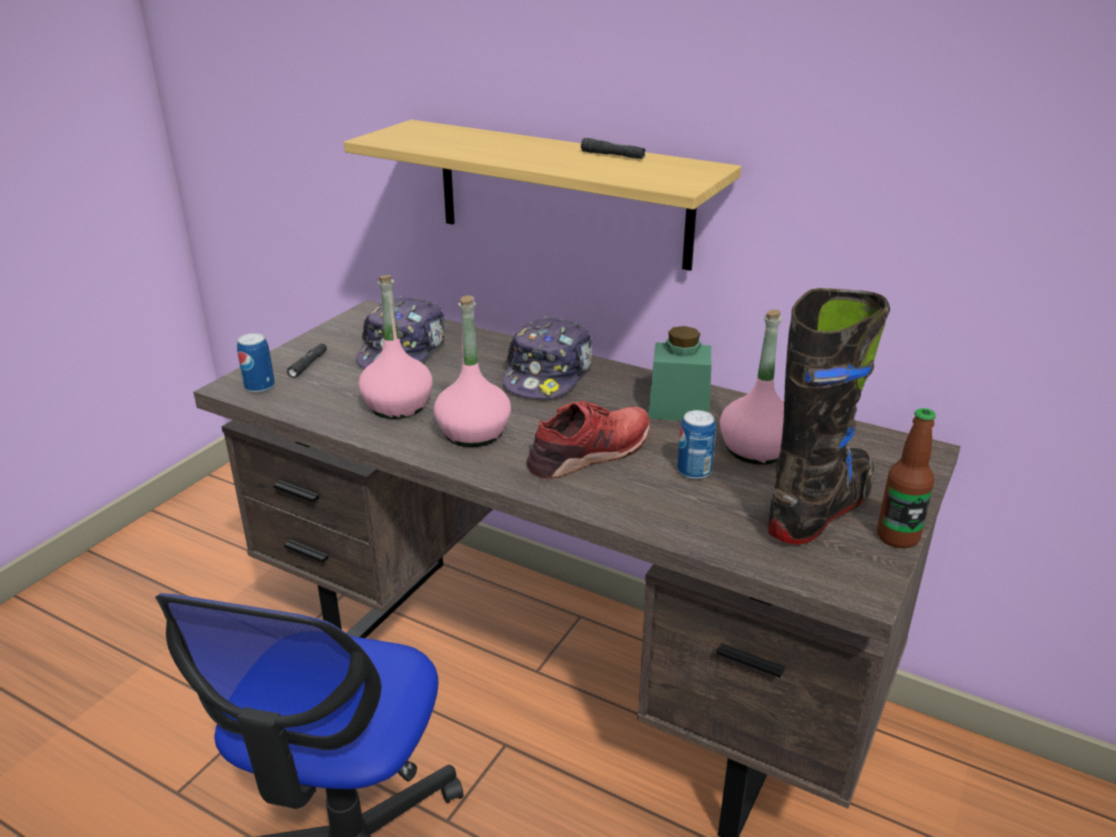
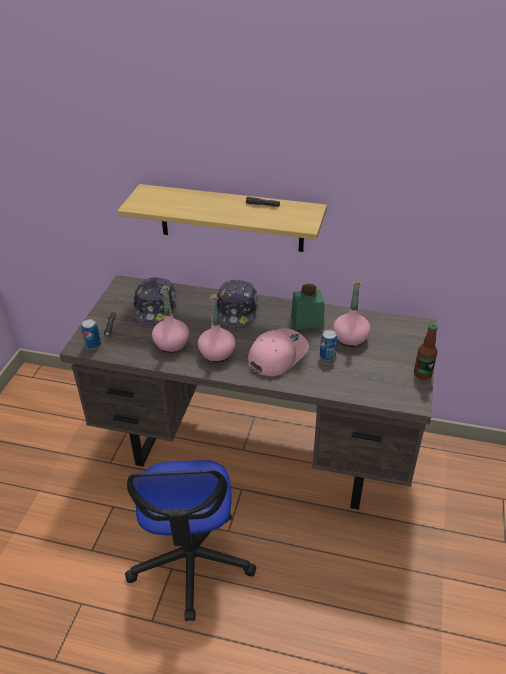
camera: 15 degrees left, 10 degrees up
red shoe [526,400,650,479] -> pink cap [248,328,309,377]
black boot [768,288,890,544] -> none

